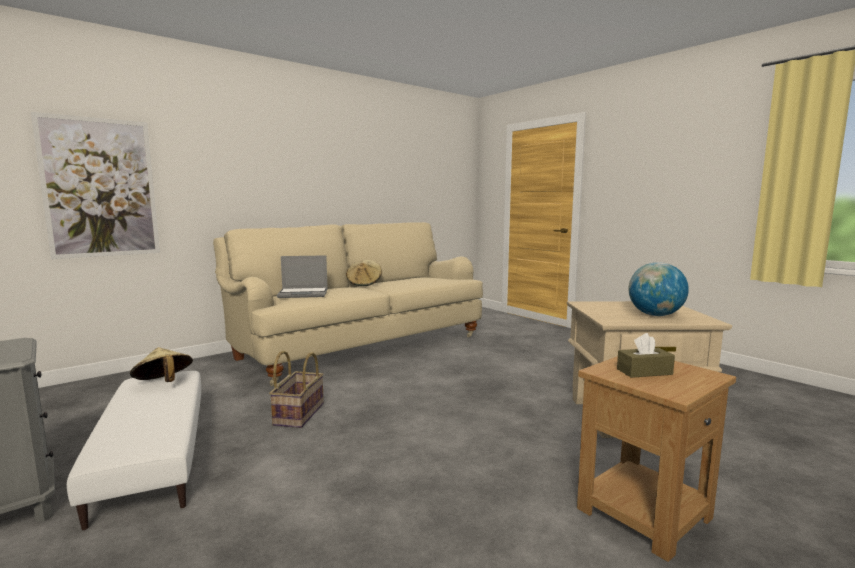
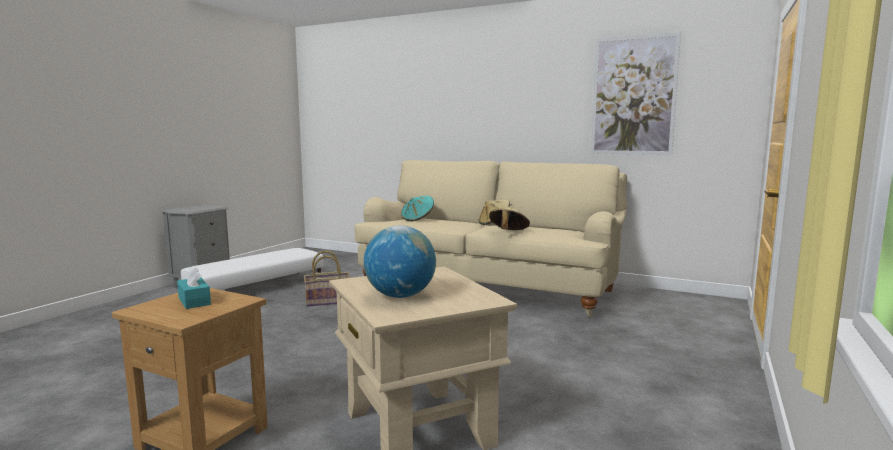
camera: 65 degrees right, 0 degrees up
picture [31,112,160,259] -> picture moved to [591,32,681,155]
beige hat [130,347,193,382] -> beige hat moved to [489,206,530,230]
laptop [277,255,328,298] -> turquoise hat [401,196,434,221]
brown tissue box [617,333,675,378] -> turquoise tissue box [177,266,211,309]

